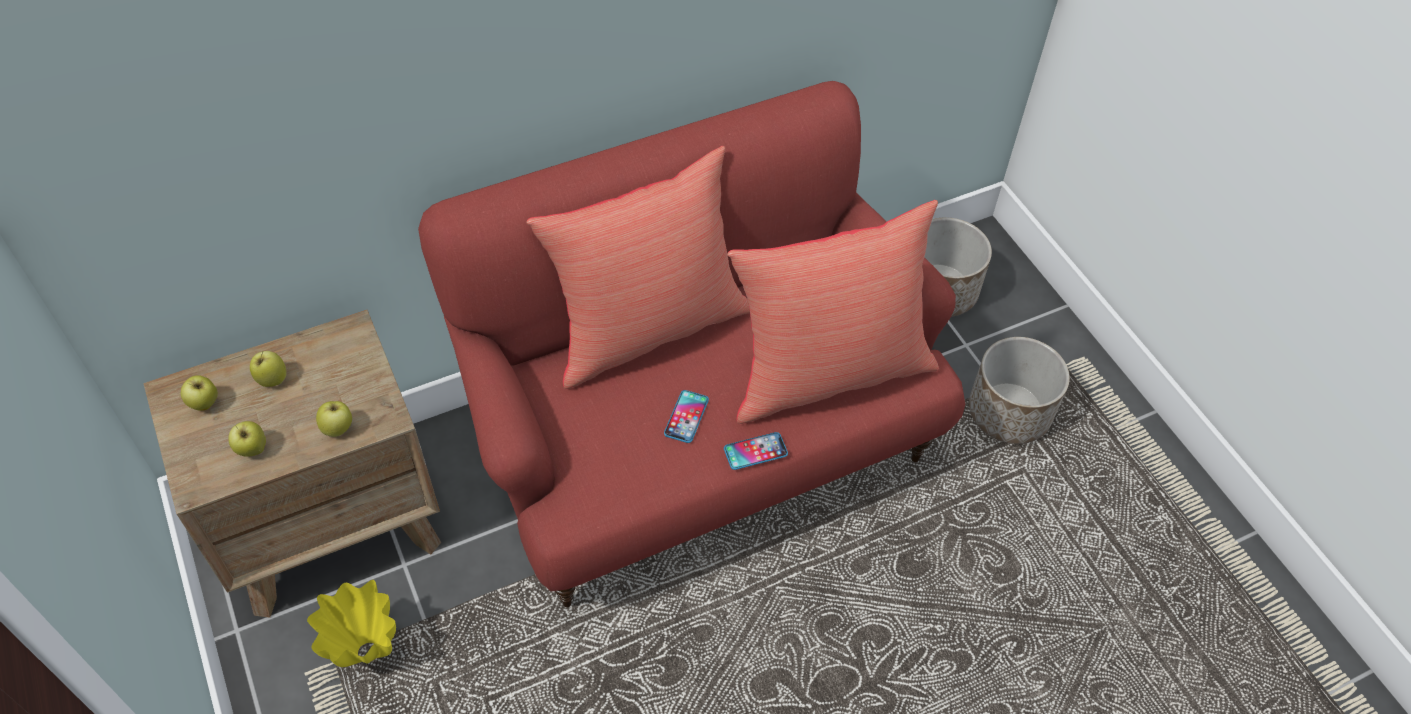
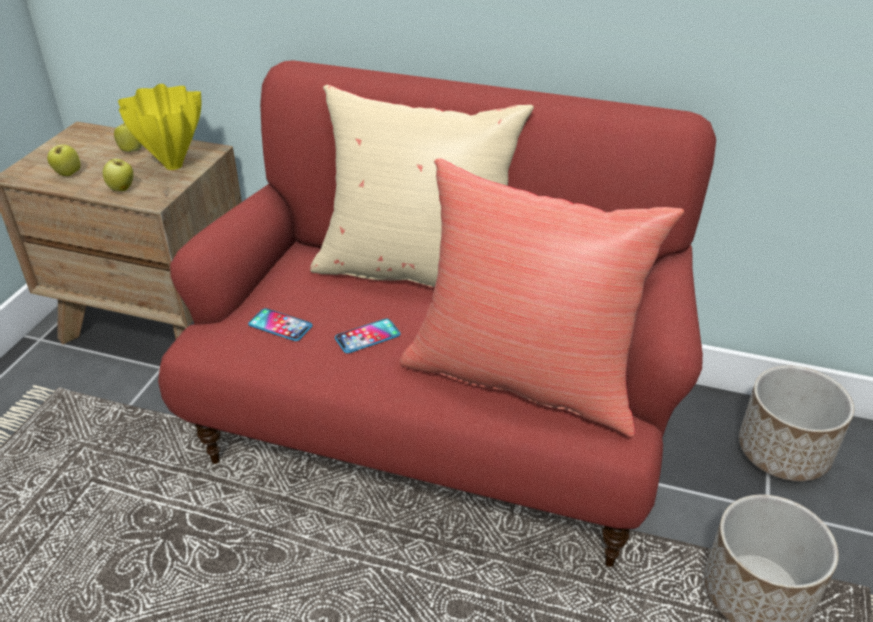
camera: 45 degrees right, 15 degrees down
apple [181,375,218,410] -> none
yellow vase [307,580,396,667] -> yellow vase moved to [118,84,201,170]
red pillow [527,146,750,389] -> beige pillow [310,85,534,288]
phone [724,432,788,470] -> phone moved to [248,308,313,341]

